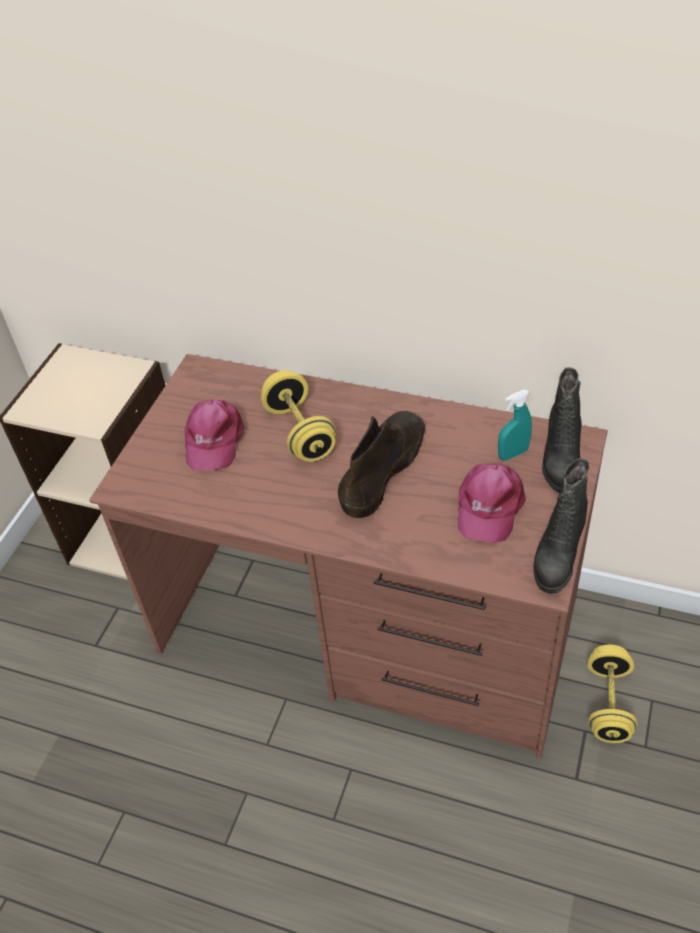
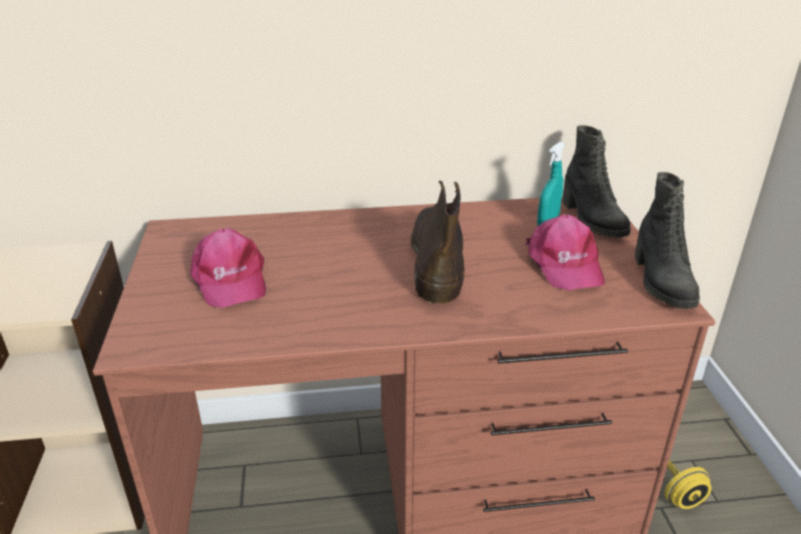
camera: 30 degrees left, 15 degrees down
yellow dumbbell [261,370,336,462] -> none

